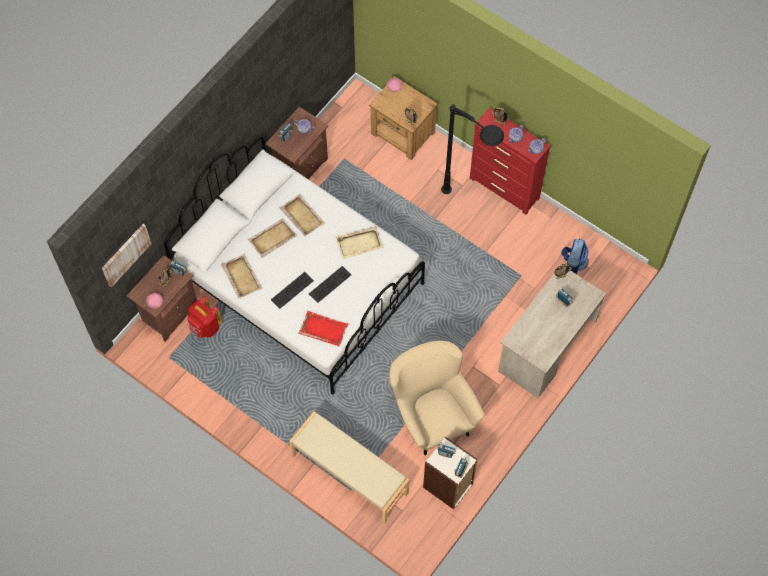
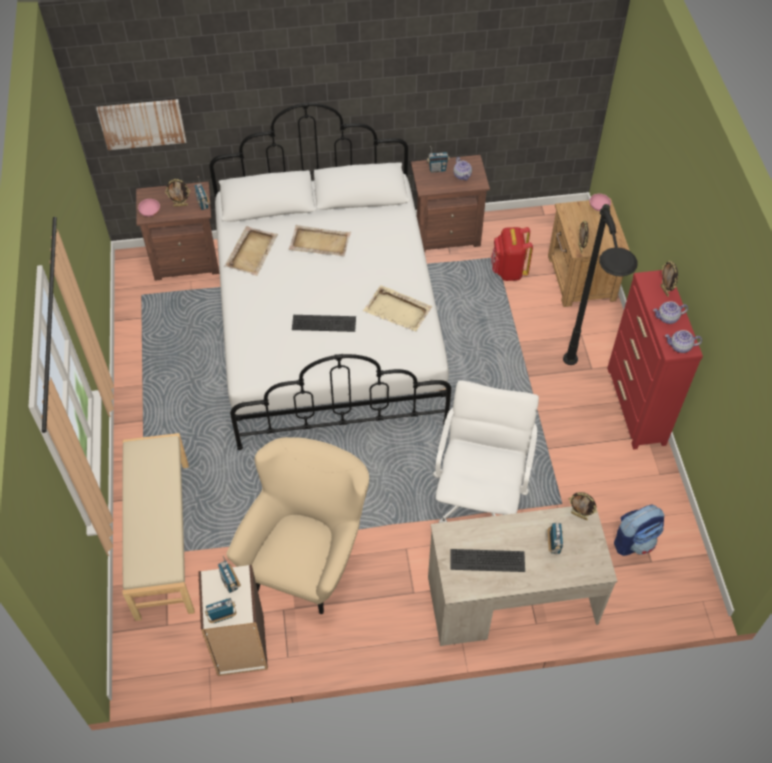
camera: 45 degrees right, 10 degrees down
red backpack [187,296,222,338] -> red backpack moved to [491,227,533,281]
keyboard [271,272,314,309] -> keyboard moved to [451,549,525,572]
beige tray [279,194,326,236] -> none
red tray [298,311,349,346] -> none
none -> white office chair [433,381,539,523]

